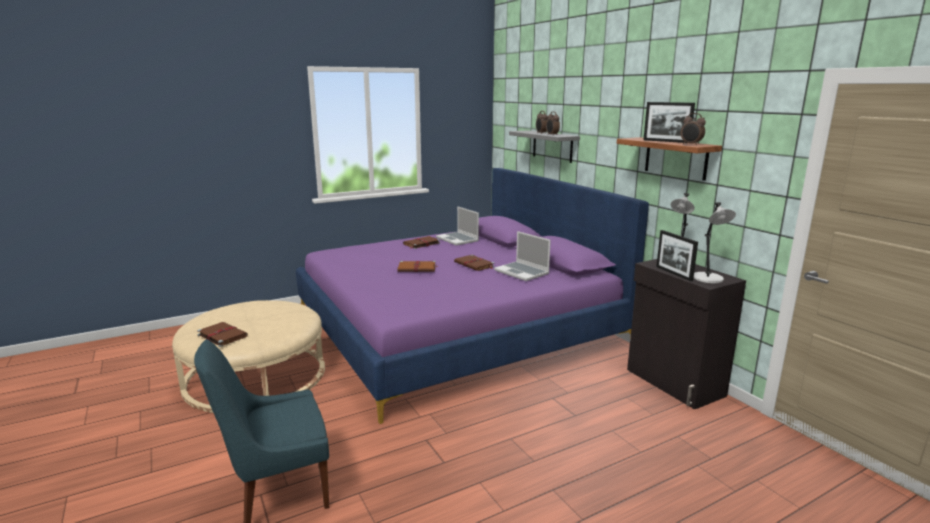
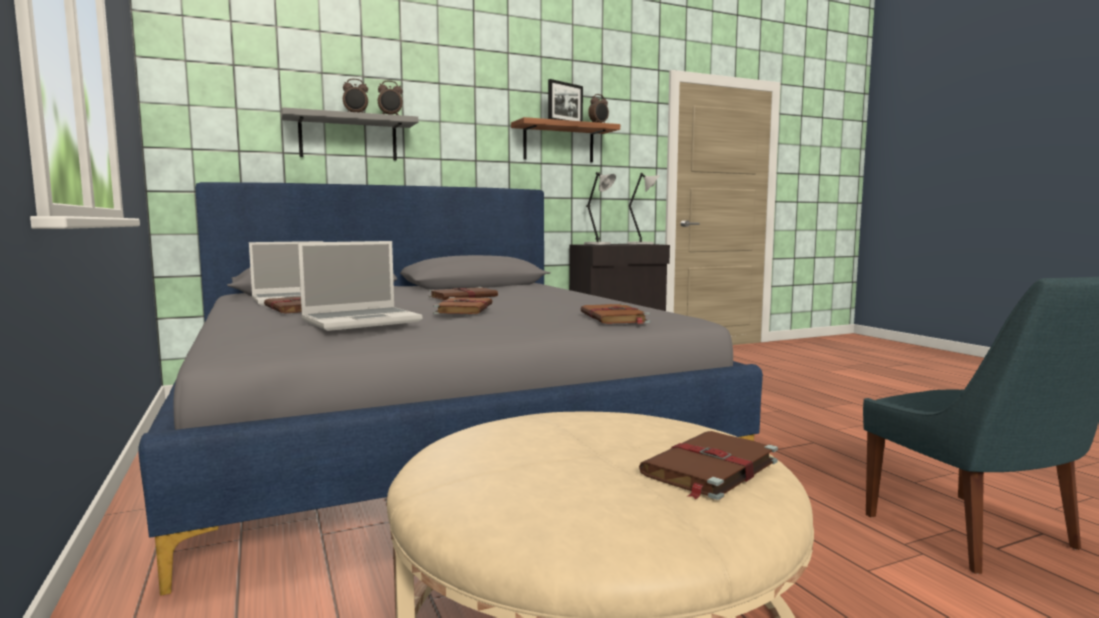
camera: 85 degrees left, 10 degrees down
purple bed [296,168,649,424] -> grey bed [138,182,763,595]
laptop [494,231,551,281] -> laptop moved to [298,241,422,331]
picture frame [656,230,698,281] -> none
none -> brown book [581,304,650,324]

